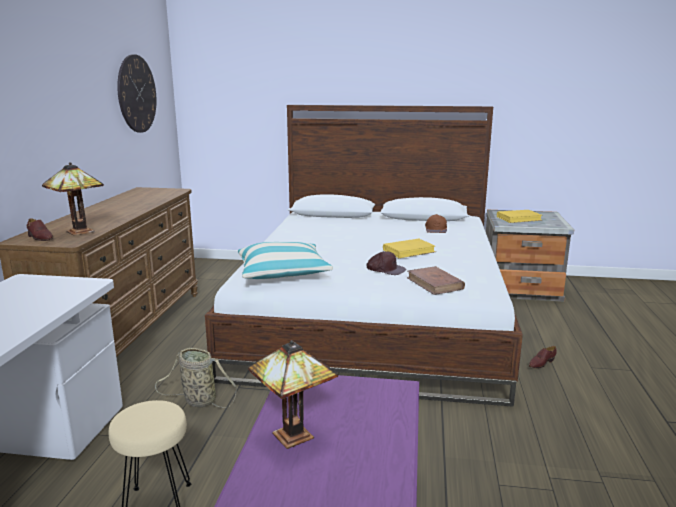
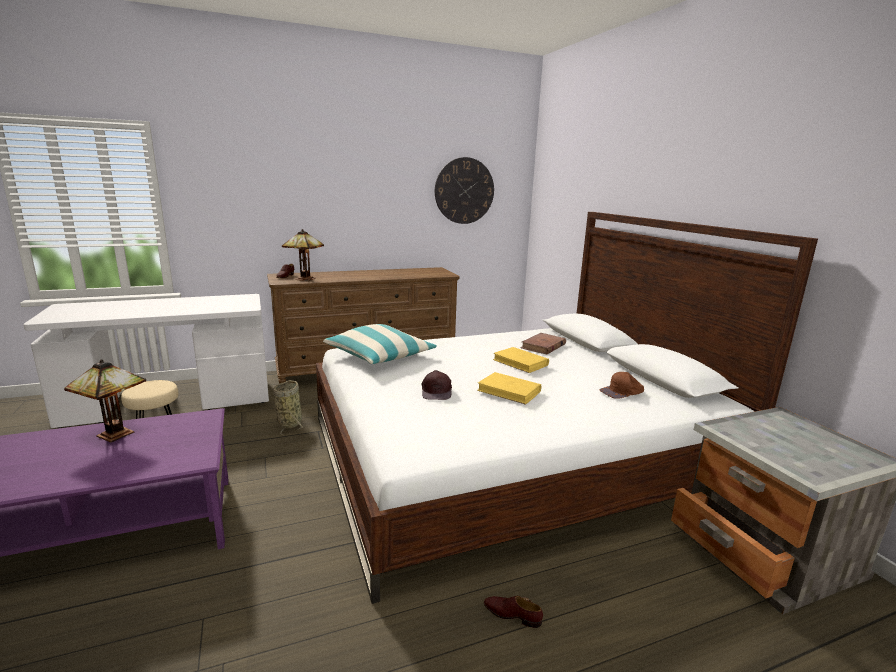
camera: 60 degrees right, 0 degrees up
brown book [407,266,465,295] -> brown book moved to [520,333,566,355]
yellow book [497,210,543,223] -> yellow book moved to [493,347,549,373]

